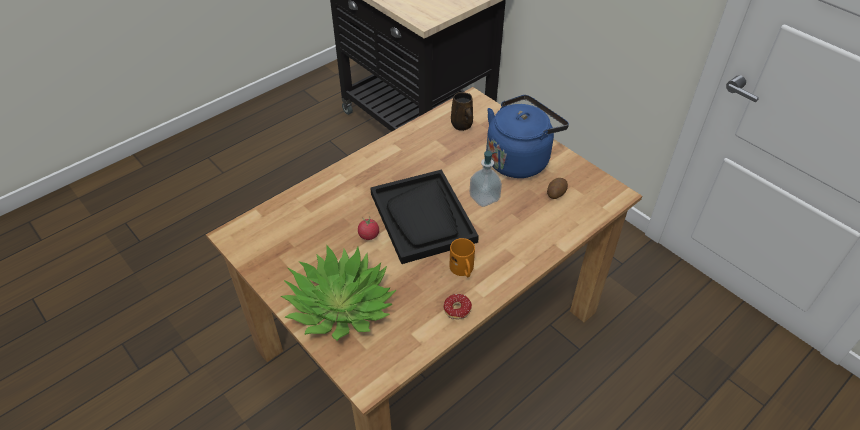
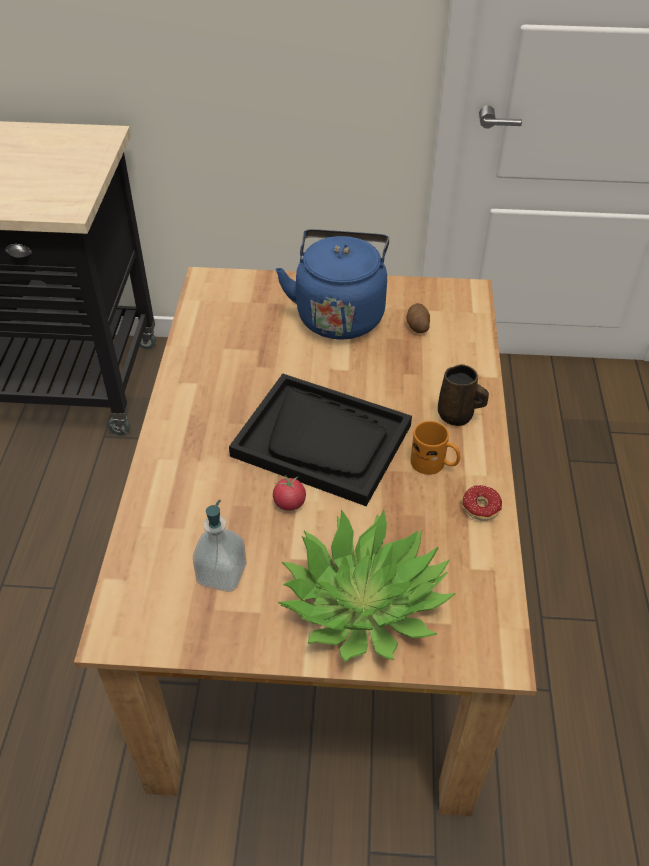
camera: 45 degrees left, 0 degrees up
brown mug [451,92,473,131] -> brown mug moved to [438,364,489,426]
soap dispenser [470,151,502,207] -> soap dispenser moved to [193,500,247,592]

